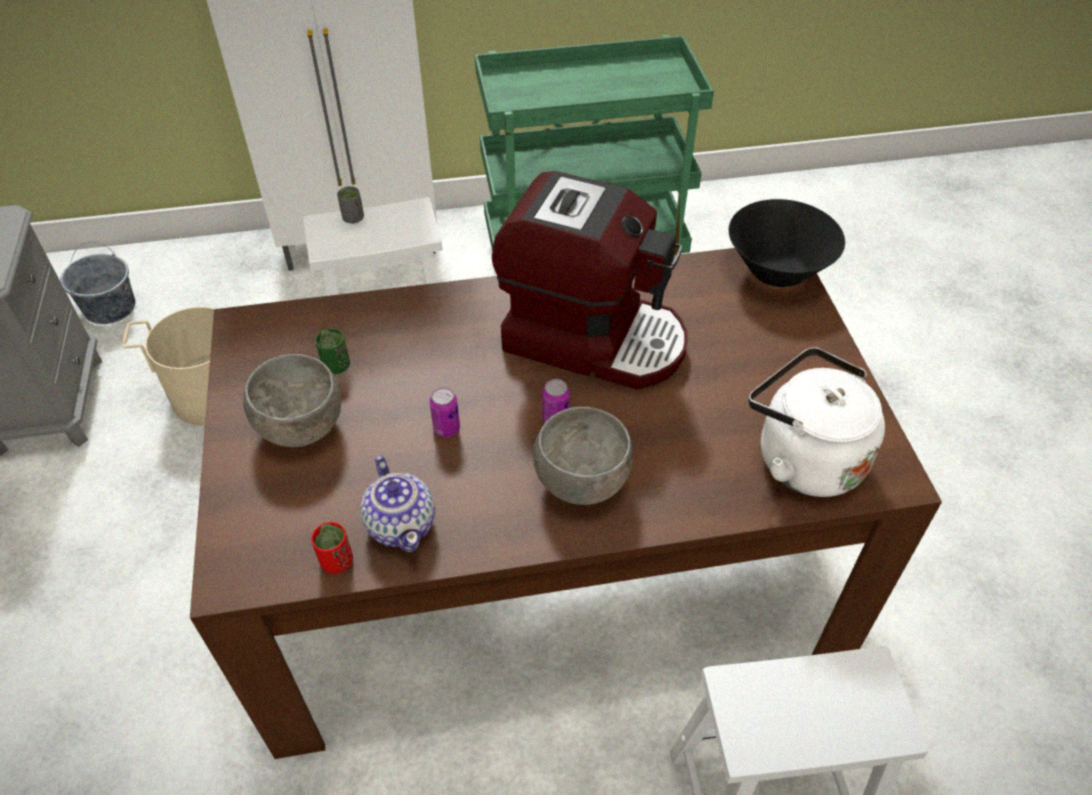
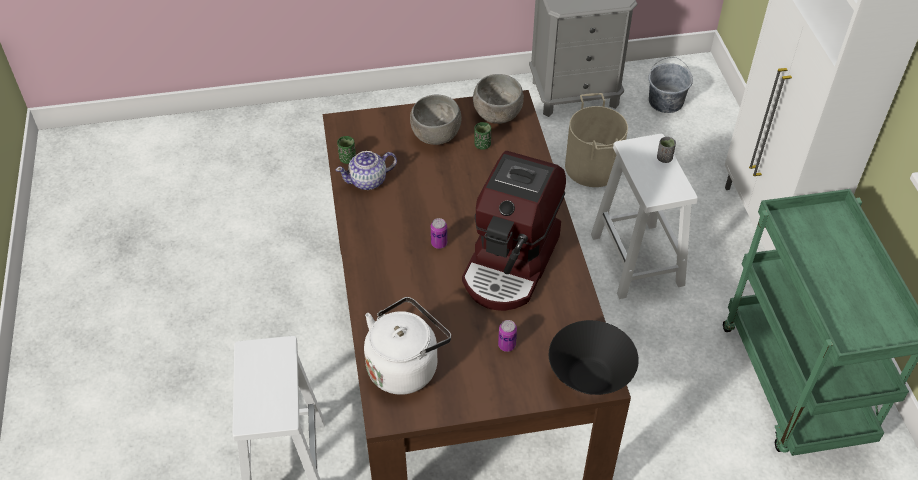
camera: 90 degrees right, 0 degrees up
red cup [311,522,353,574] -> green cup [337,136,356,164]
can [429,387,460,437] -> can moved to [498,320,517,352]
grey bowl [533,407,633,505] -> grey bowl moved to [473,74,524,124]

